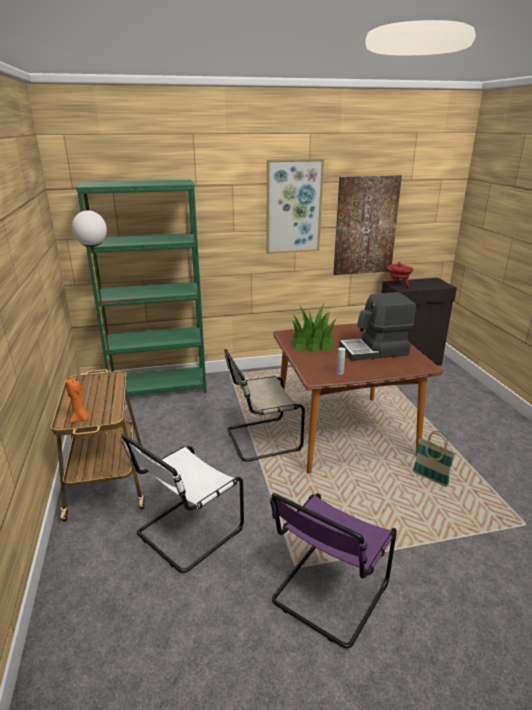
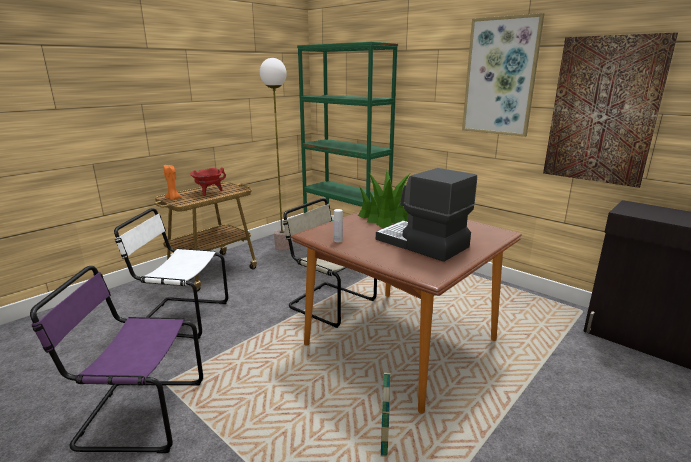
camera: 55 degrees right, 5 degrees down
red cooking pot [387,262,414,287] -> red cooking pot moved to [190,167,226,196]

